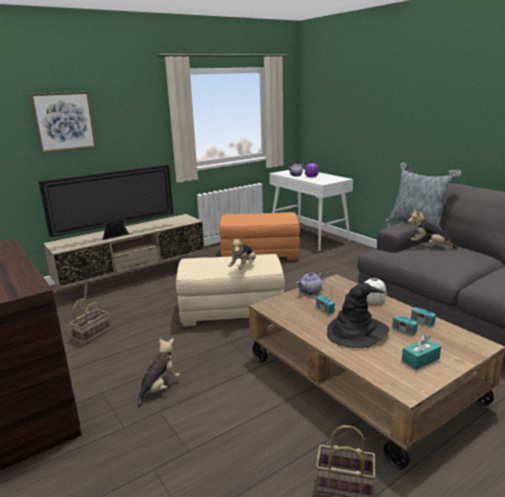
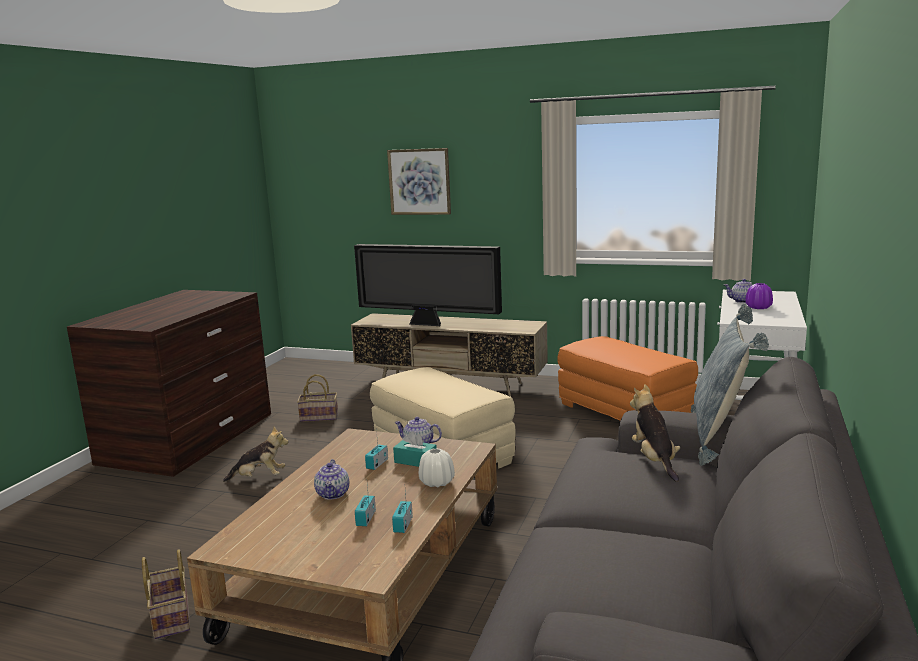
camera: 55 degrees right, 5 degrees down
plush toy [228,237,256,270] -> none
black hat [327,283,389,348] -> teapot [314,459,349,499]
turquoise tissue box [402,335,441,370] -> turquoise tissue box moved to [393,431,437,467]

